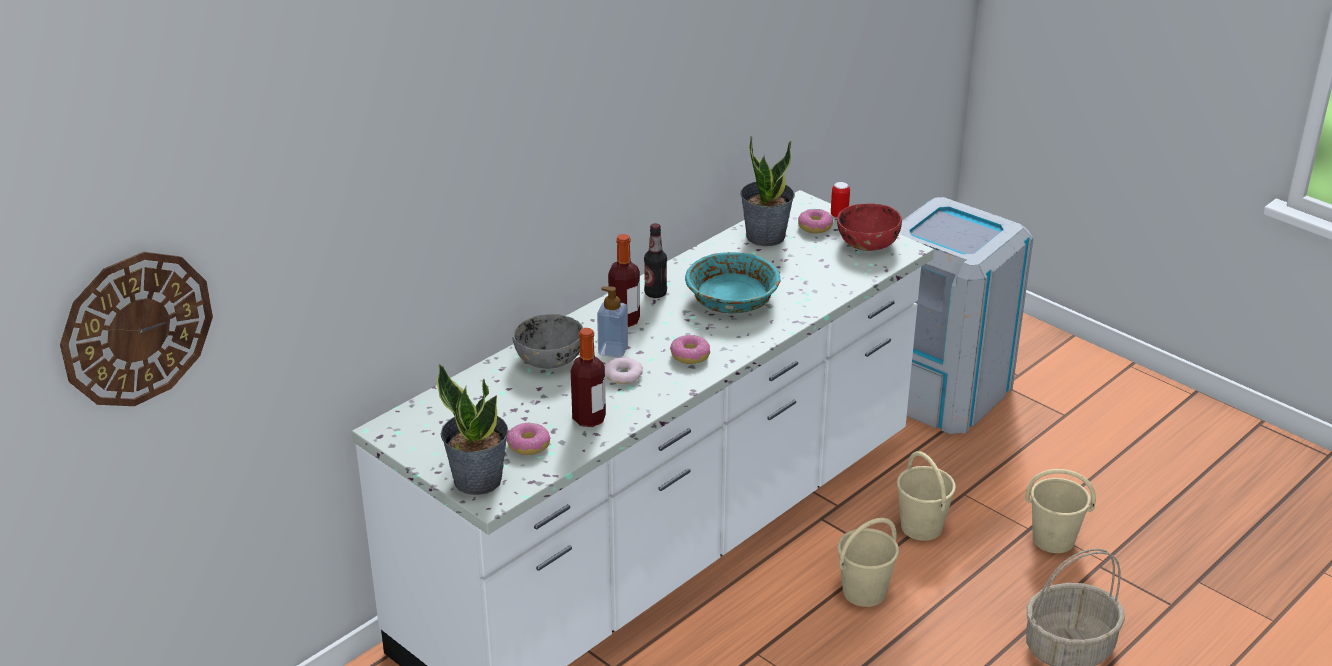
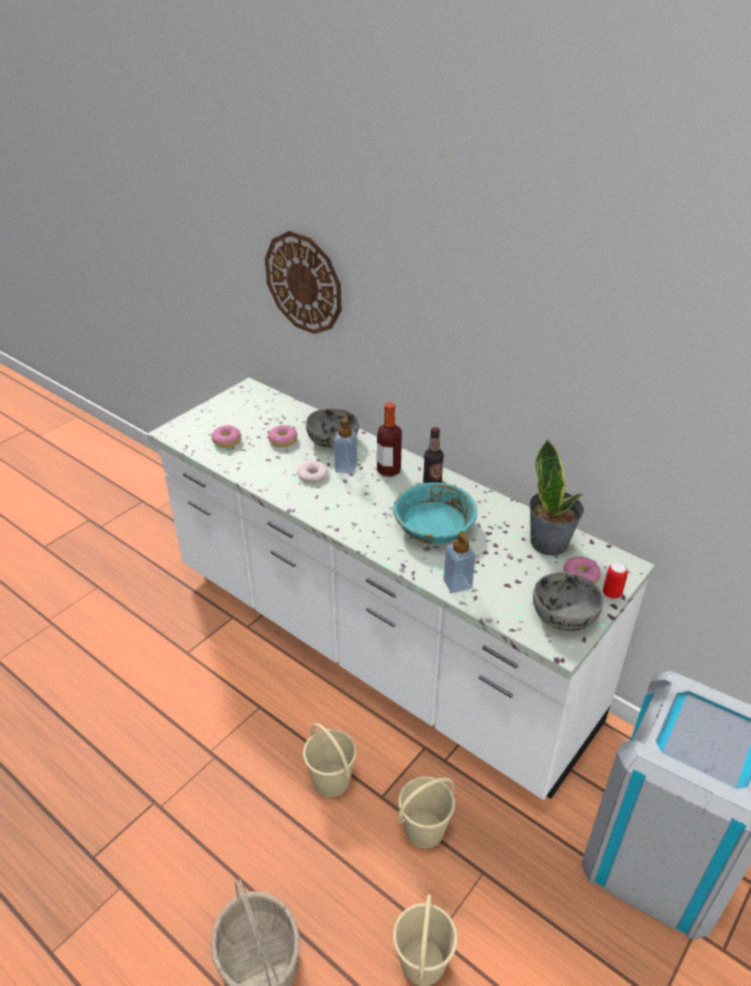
camera: 85 degrees right, 5 degrees up
wall clock [60,252,213,406] -> wall clock moved to [265,231,342,334]
potted plant [437,364,509,495] -> none
bottle [571,328,606,427] -> none
donut [670,335,710,364] -> donut moved to [268,425,297,447]
red bowl [837,203,902,251] -> grey bowl [533,572,604,631]
none -> soap dispenser [443,531,476,593]

